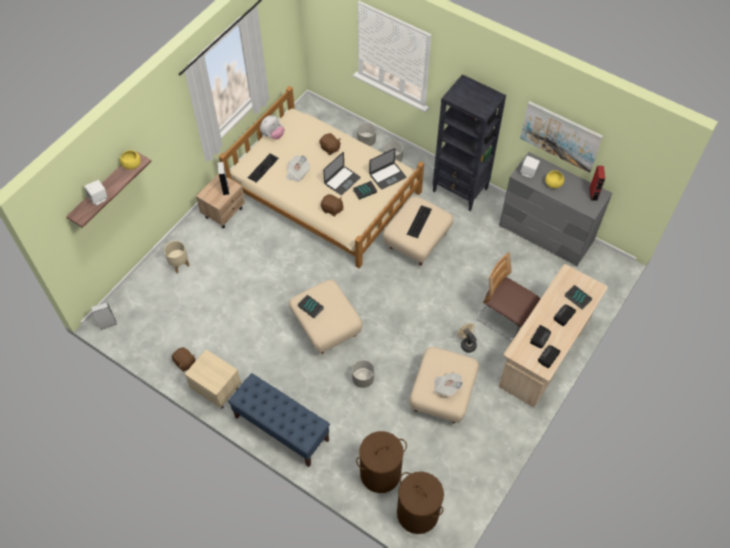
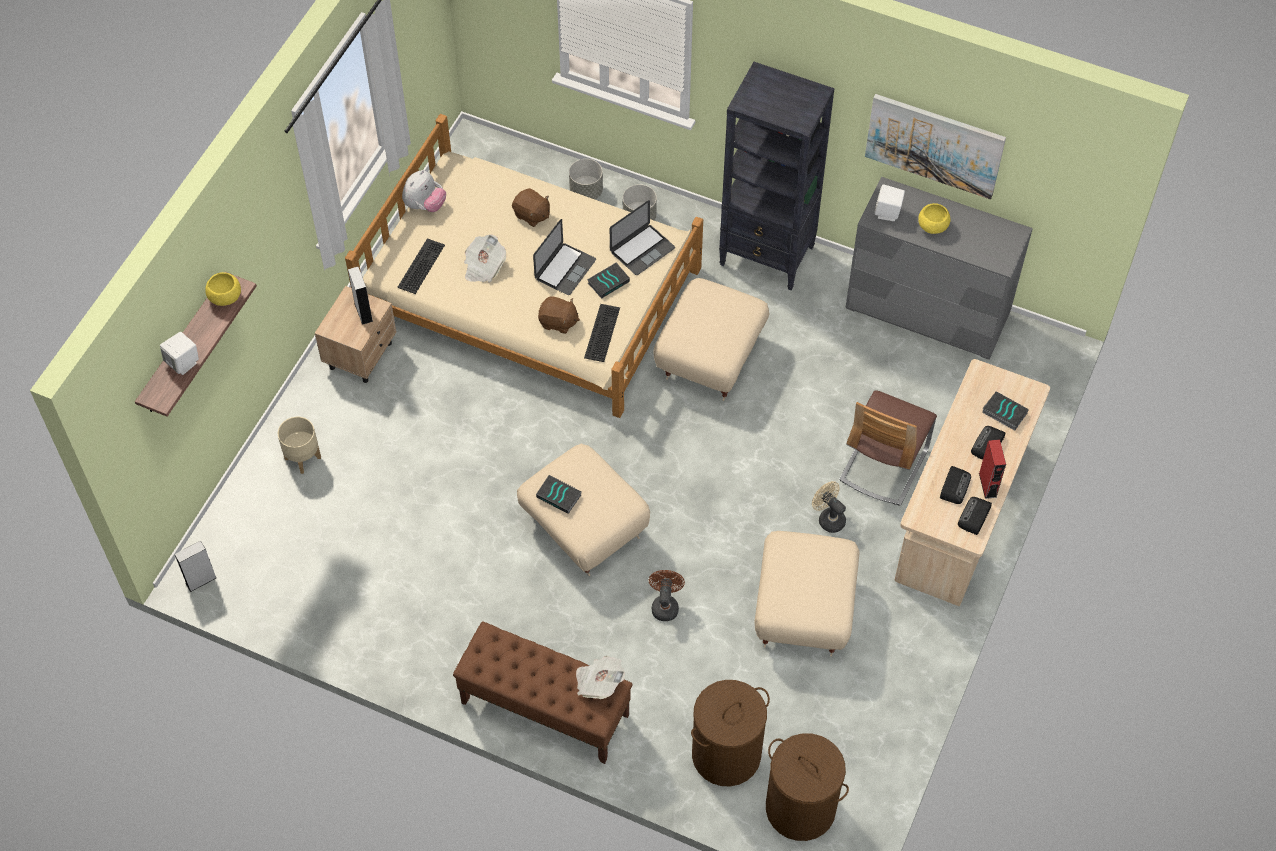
camera: 10 degrees left, 0 degrees up
brown plush toy [172,347,195,372] -> none
beige nightstand [185,349,241,409] -> none
blue bench [228,373,330,467] -> brown bench [453,621,633,764]
grey planter [352,360,374,388] -> brown fan [649,570,685,621]
keyboard [407,205,432,238] -> keyboard moved to [584,304,620,362]
newspaper [434,372,463,396] -> newspaper moved to [576,656,625,699]
chair [477,252,540,341] -> chair turned 90 degrees counterclockwise [839,390,937,506]
red speaker [589,166,605,201] -> red speaker moved to [979,439,1006,499]

